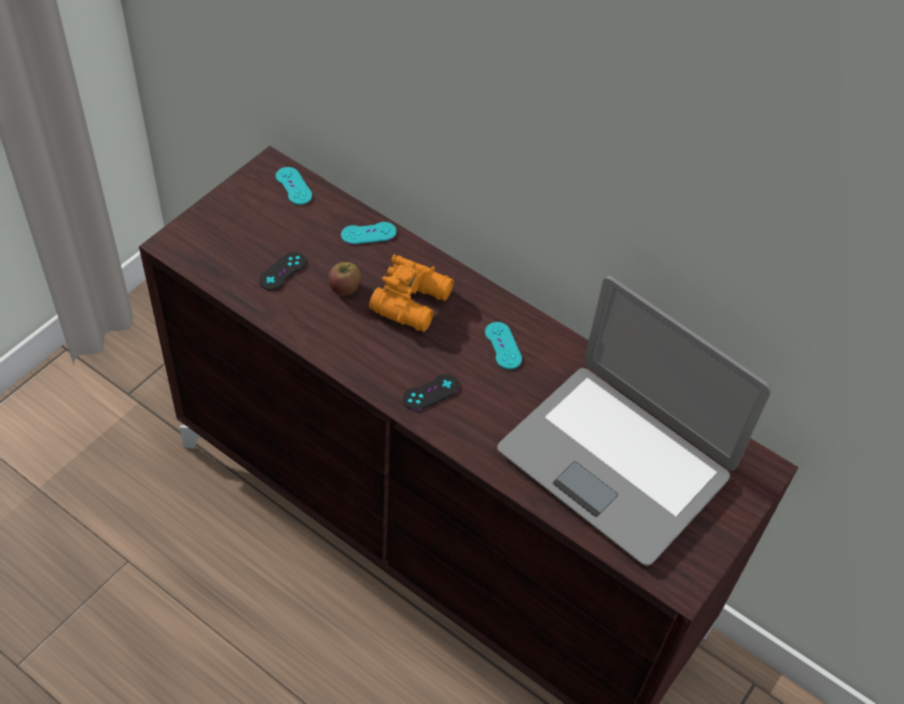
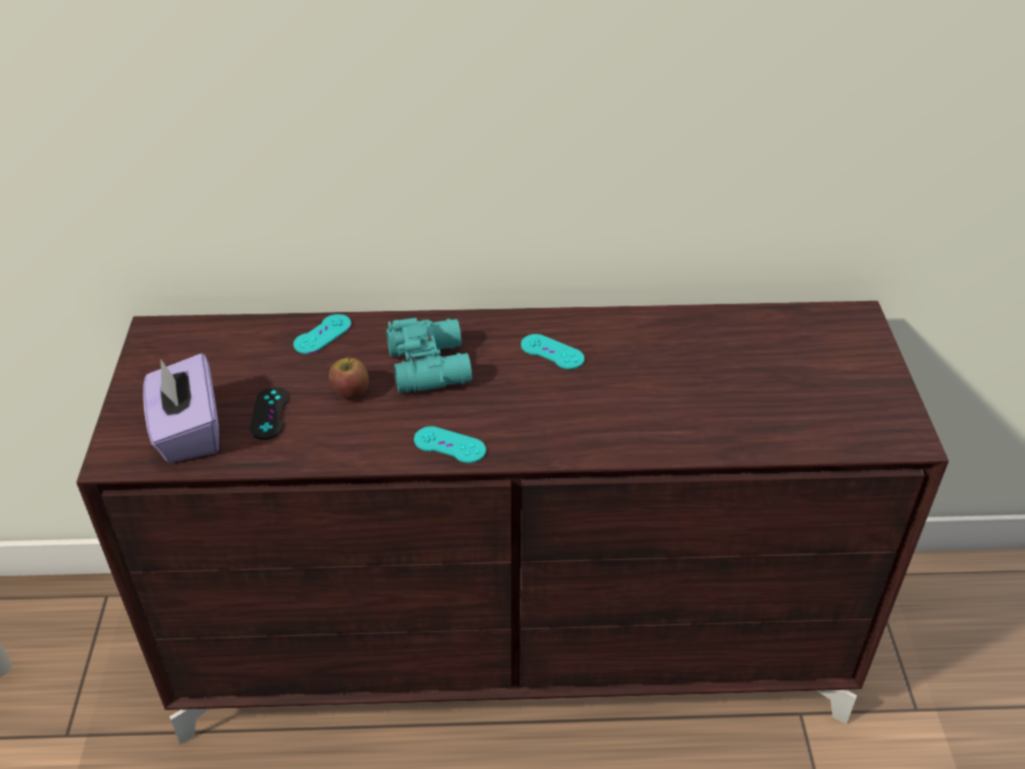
camera: 35 degrees left, 10 degrees down
turquoise game controller [276,167,312,205] -> turquoise game controller moved to [414,426,486,463]
orange binoculars [369,254,454,332] -> turquoise binoculars [386,318,472,393]
black game controller [402,374,459,411] -> none
laptop [497,276,772,566] -> none
none -> purple tissue box [143,353,219,462]

